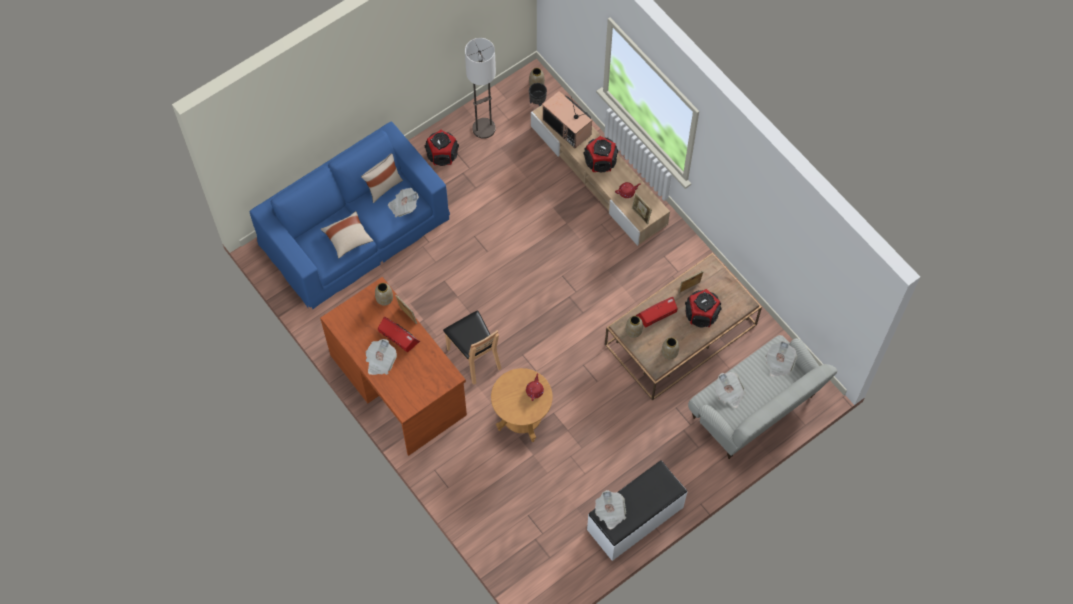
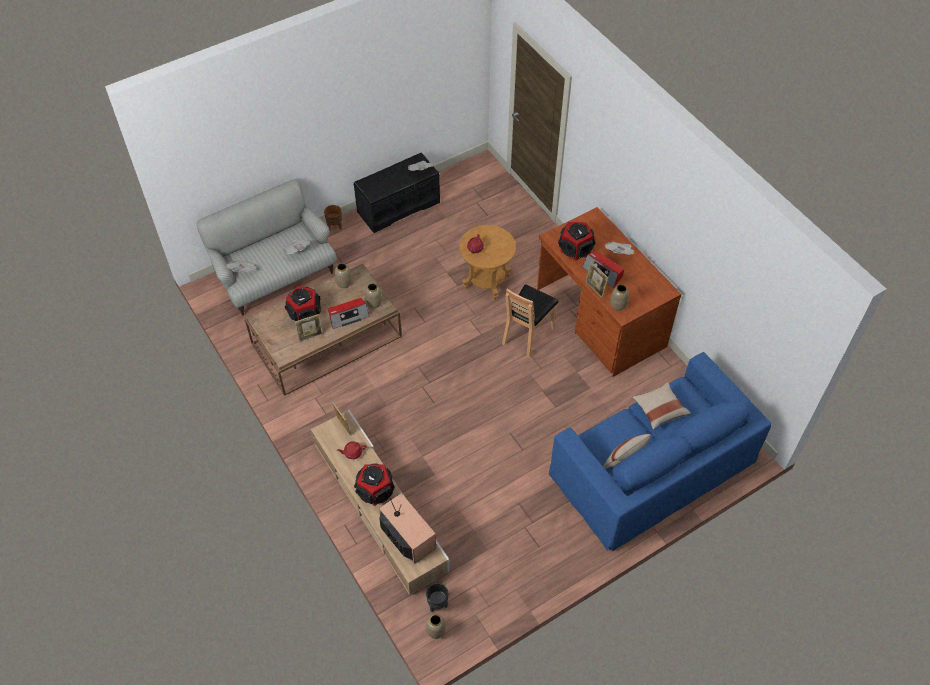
camera: 175 degrees left, 10 degrees down
newspaper [388,188,419,217] -> none
speaker [425,130,459,166] -> speaker moved to [558,222,595,261]
brown chair [443,311,502,385] -> brown chair turned 120 degrees counterclockwise [502,285,559,358]
floor lamp [465,38,496,139] -> none
white bench [587,460,687,561] -> black bench [353,153,440,233]
none -> brown planter [324,205,342,230]

